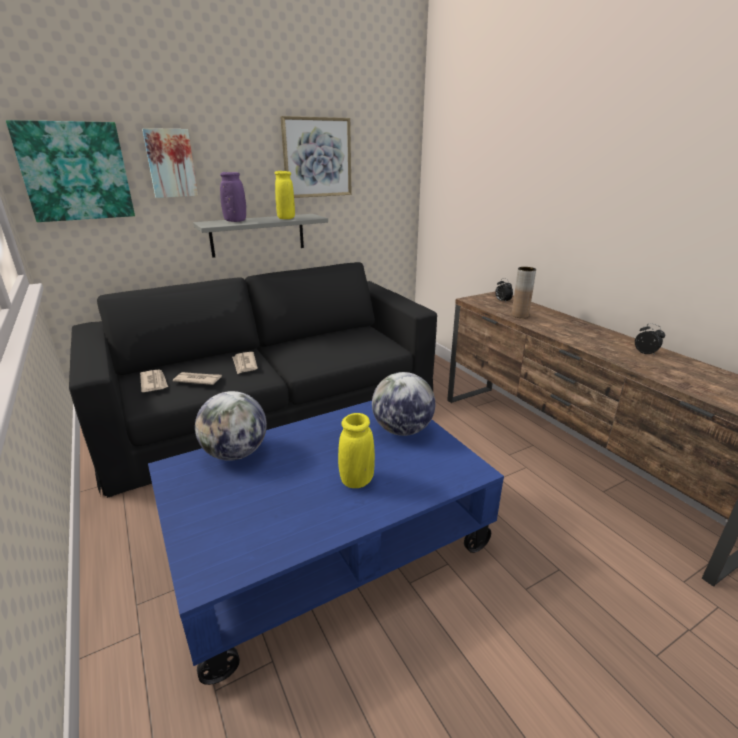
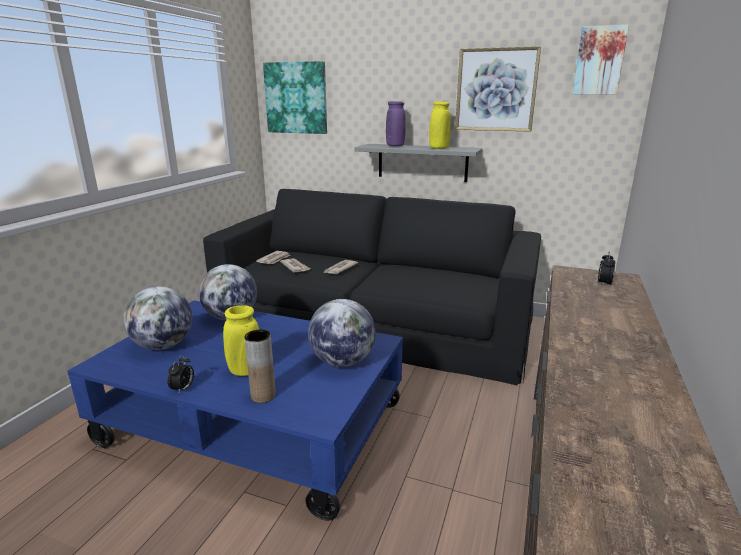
camera: 50 degrees right, 5 degrees down
picture [142,128,198,198] -> picture moved to [572,24,629,95]
brown vase [511,267,536,318] -> brown vase moved to [244,330,276,403]
alarm clock [635,323,665,356] -> alarm clock moved to [167,355,194,393]
none -> globe [123,286,192,350]

